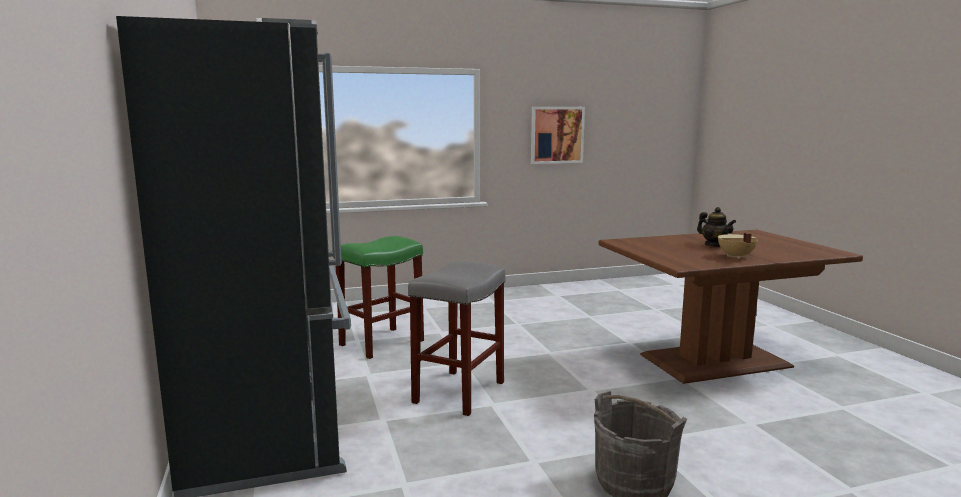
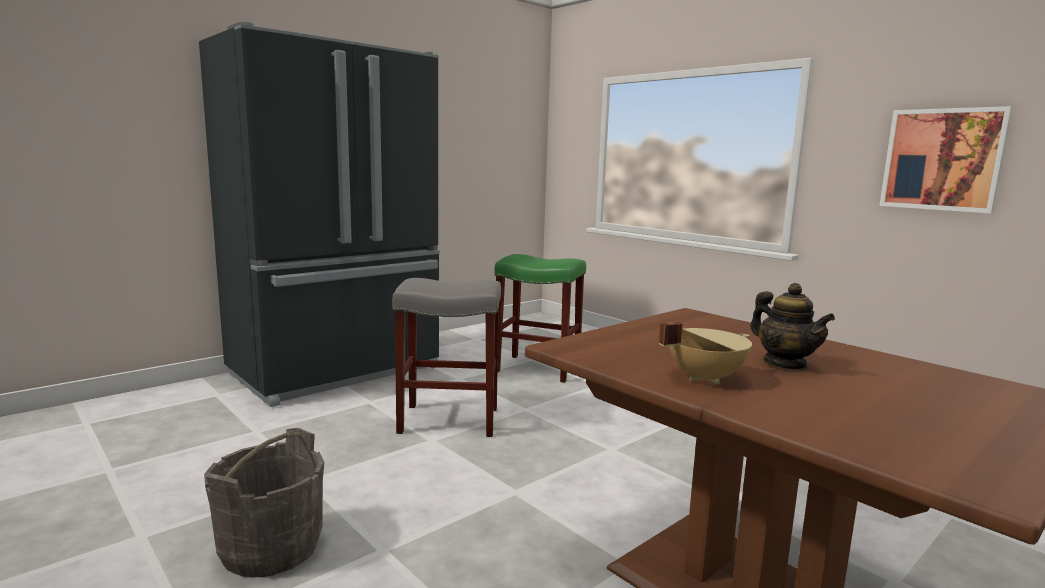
camera: 65 degrees right, 0 degrees up
teapot [697,207,736,247] -> teapot turned 60 degrees counterclockwise [750,283,835,370]

